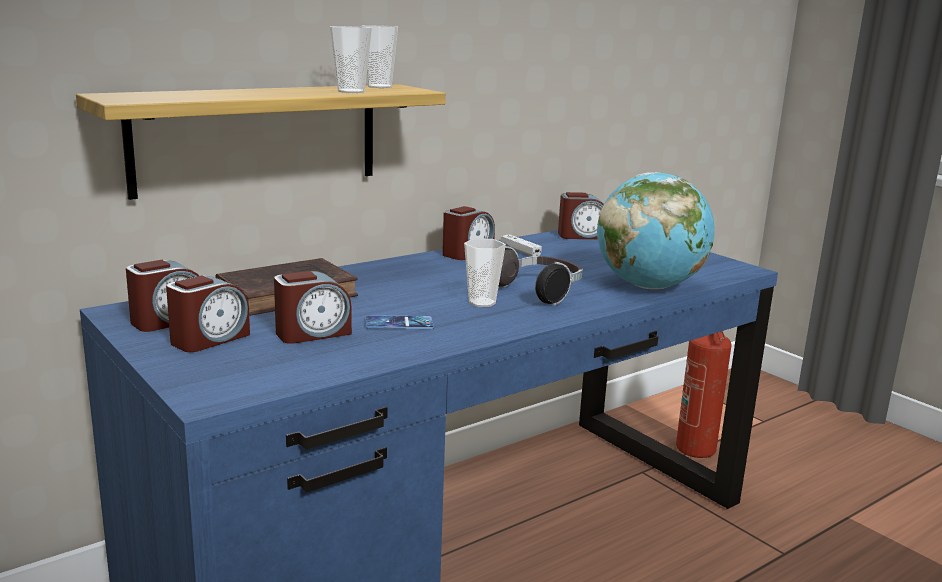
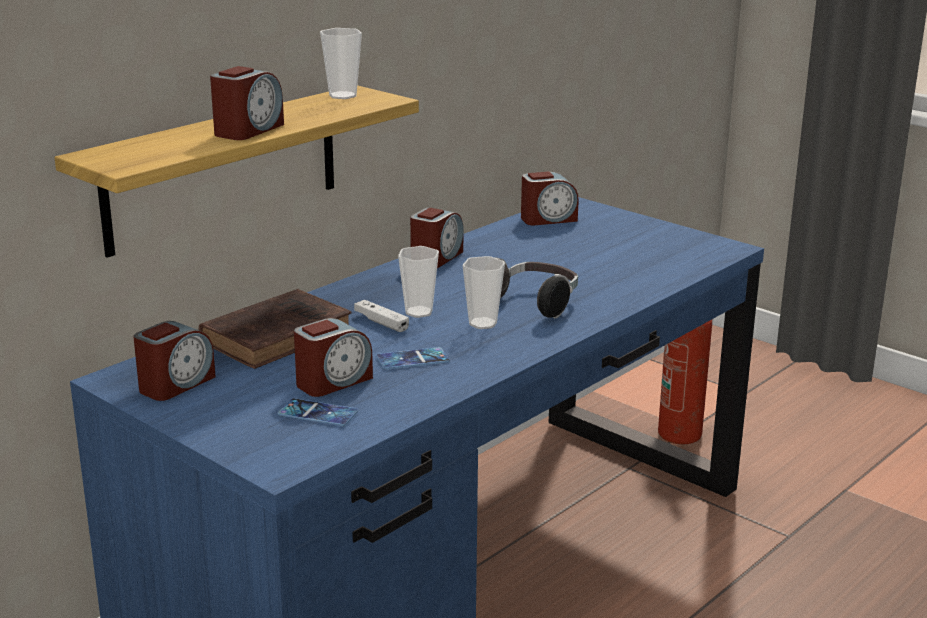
camera: 10 degrees left, 5 degrees up
alarm clock [166,275,250,352] -> alarm clock moved to [210,66,284,140]
cup [330,26,372,93] -> cup moved to [398,246,439,318]
white game controller [501,234,542,256] -> white game controller moved to [354,300,409,332]
globe [597,172,715,289] -> none
none -> phone [277,398,358,426]

